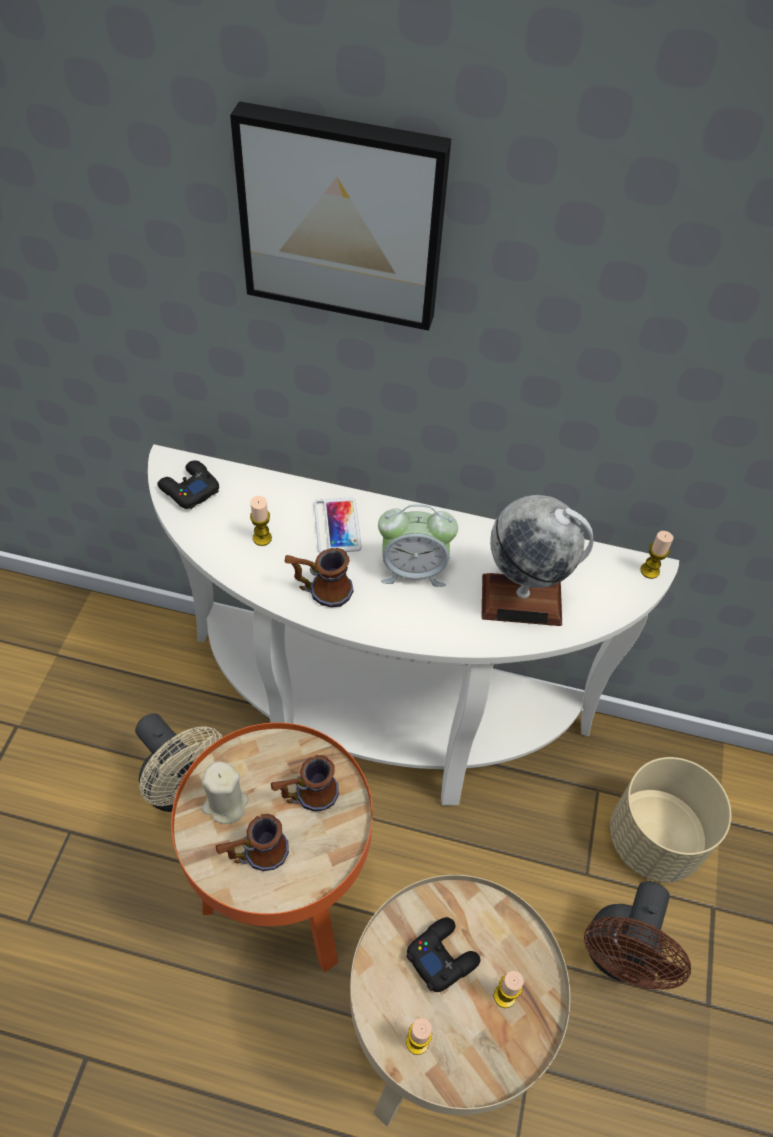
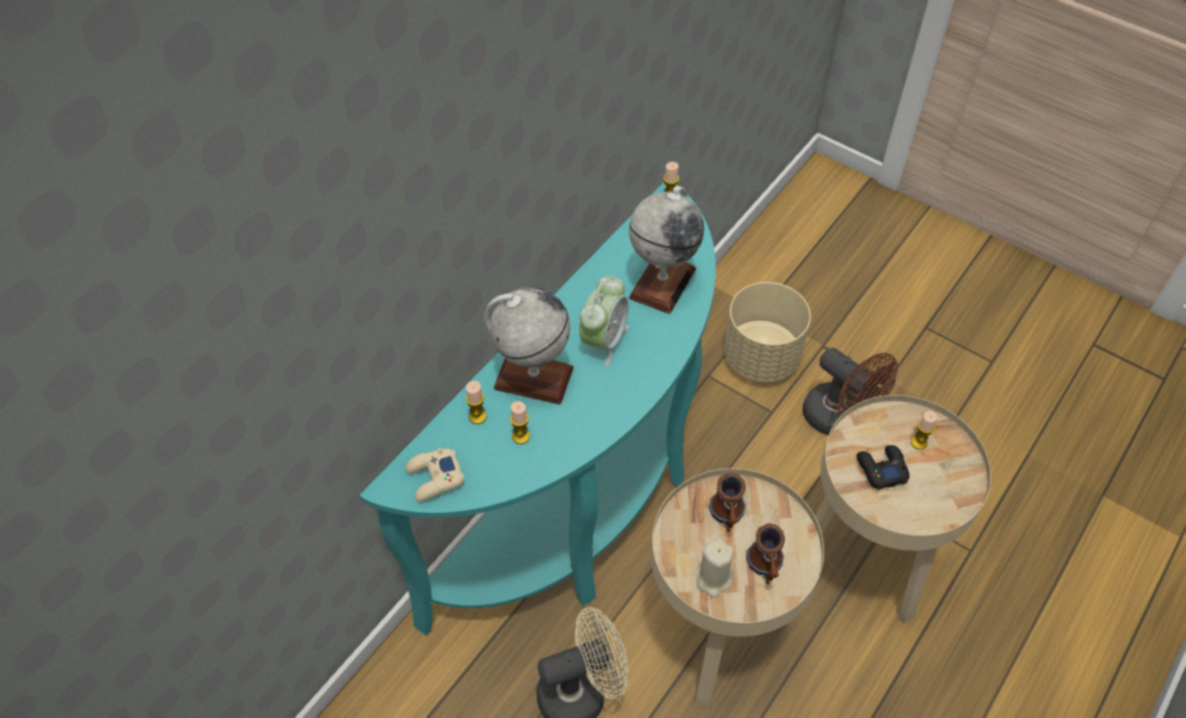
camera: 65 degrees left, 0 degrees up
white console table [148,444,679,806] -> turquoise console table [359,182,716,635]
black game controller [157,460,219,509] -> beige game controller [405,448,465,502]
orange side table [171,722,373,972] -> beige side table [651,468,824,707]
picture [230,101,451,331] -> none
mug [284,548,354,607] -> none
phone [314,498,362,553] -> globe [484,287,574,405]
candle [406,1018,432,1055] -> candle moved to [466,381,487,424]

